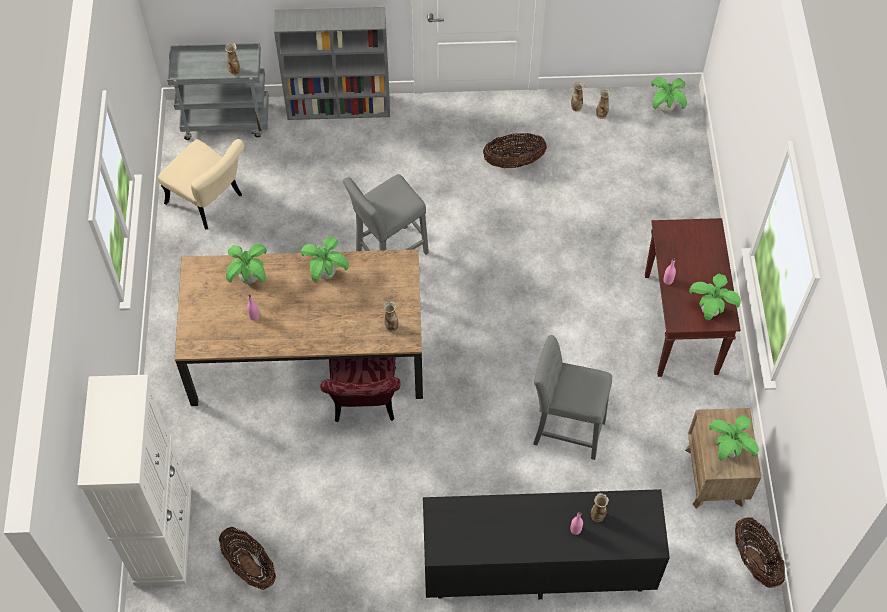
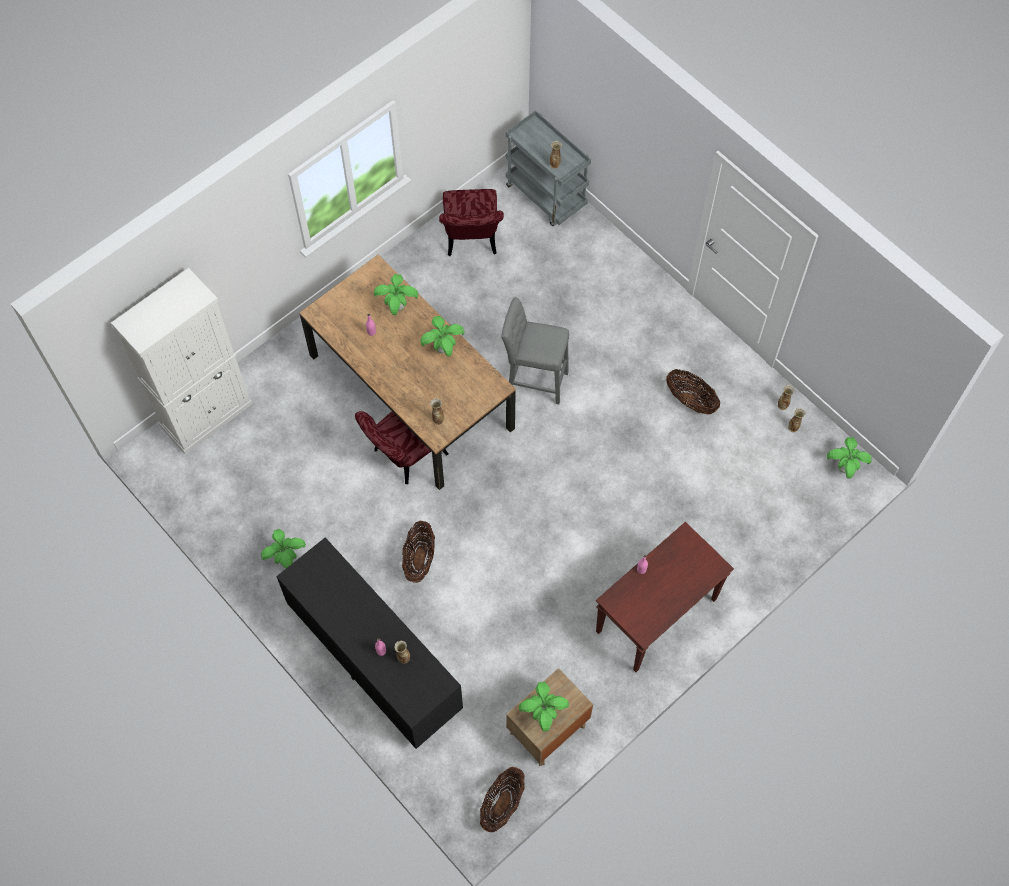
camera: 50 degrees right, 5 degrees up
beige chair [158,139,245,230] -> red chair [439,189,504,256]
basket [219,527,276,590] -> basket moved to [402,521,435,583]
grey bookcase [274,7,390,120] -> none
grey stool [533,335,612,460] -> none
potted plant [689,274,741,320] -> potted plant moved to [261,529,306,569]

